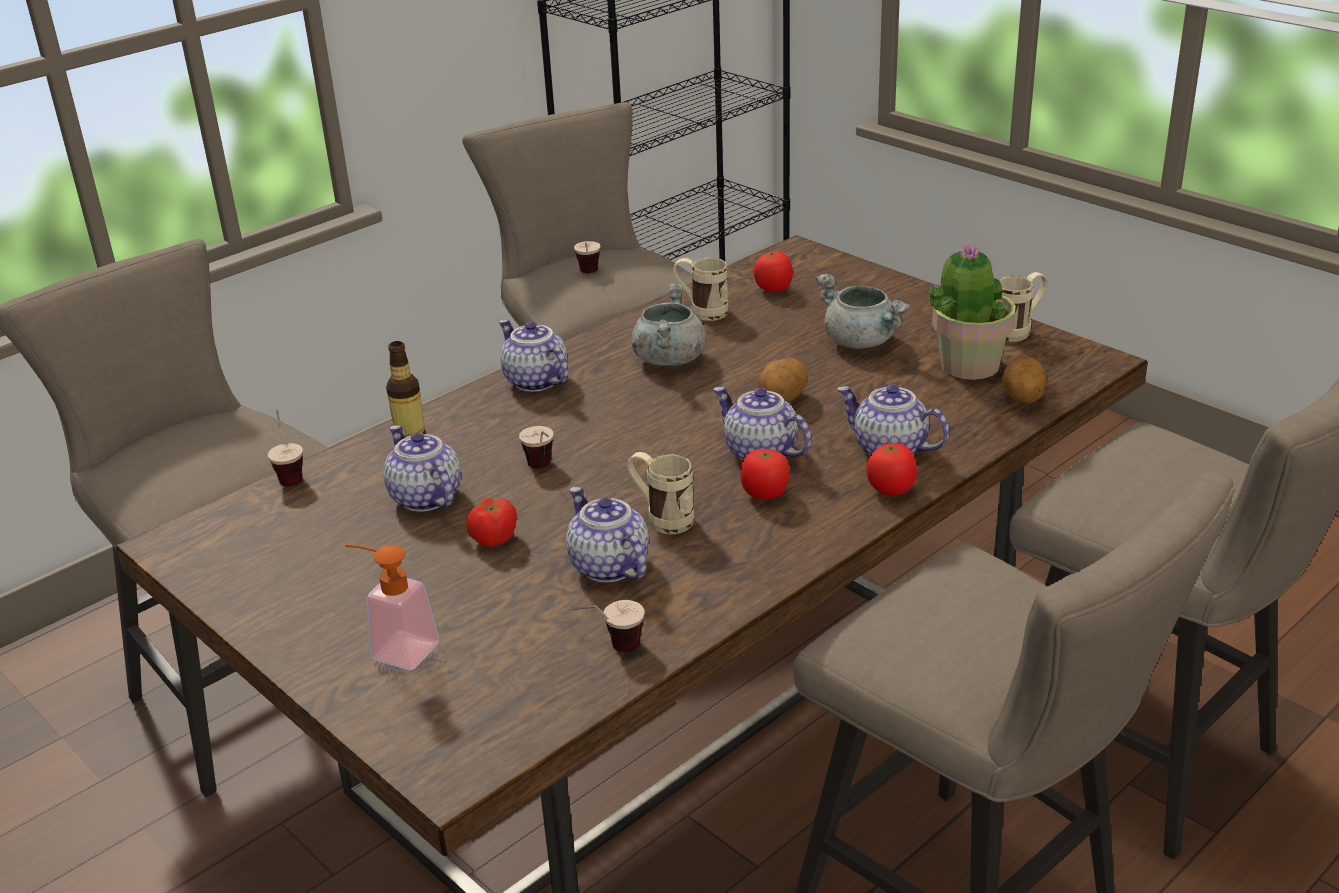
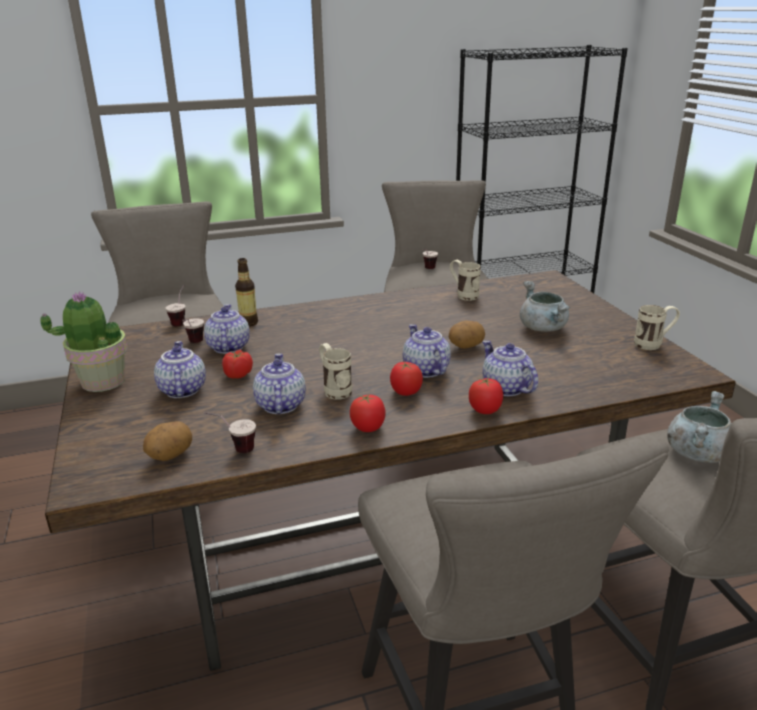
camera: 25 degrees right, 5 degrees down
soap dispenser [345,544,439,670] -> none
teapot [499,319,568,392] -> teapot moved to [154,341,206,398]
cup [519,426,554,469] -> cup moved to [183,318,204,343]
grey cooking pot [632,283,706,366] -> grey cooking pot moved to [667,391,732,463]
tomato [753,250,793,292] -> tomato moved to [350,393,386,432]
potted plant [929,243,1016,380] -> potted plant moved to [40,291,128,392]
potato [1002,356,1047,403] -> potato moved to [143,421,192,461]

